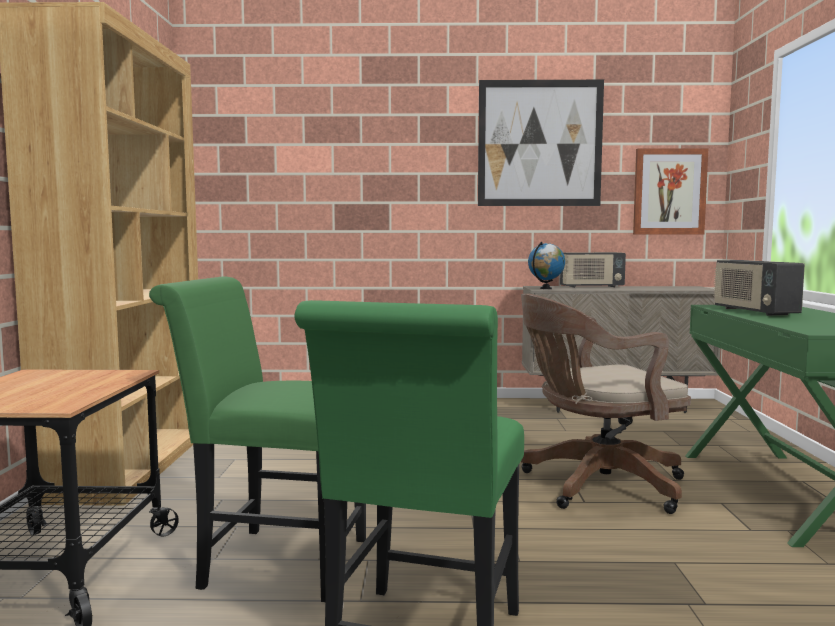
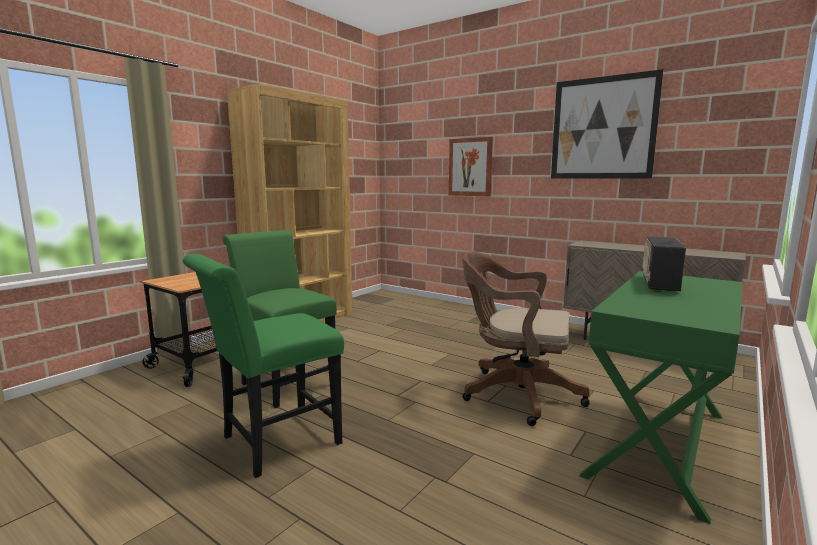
camera: 35 degrees right, 5 degrees up
globe [528,242,565,289] -> none
radio [560,252,626,288] -> none
picture [633,148,708,235] -> picture moved to [449,137,493,196]

